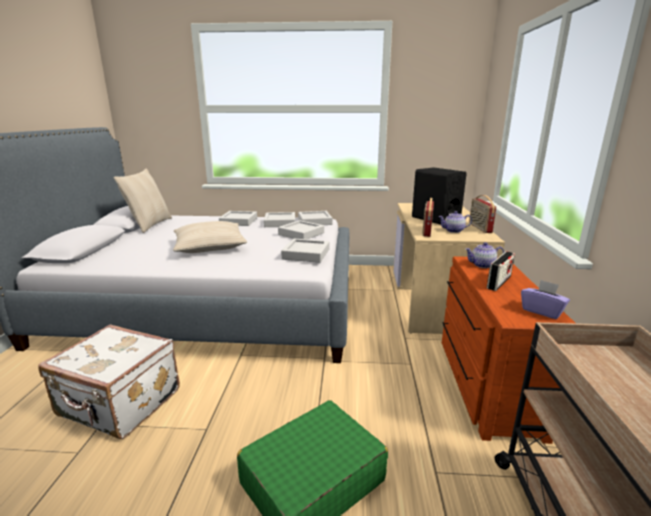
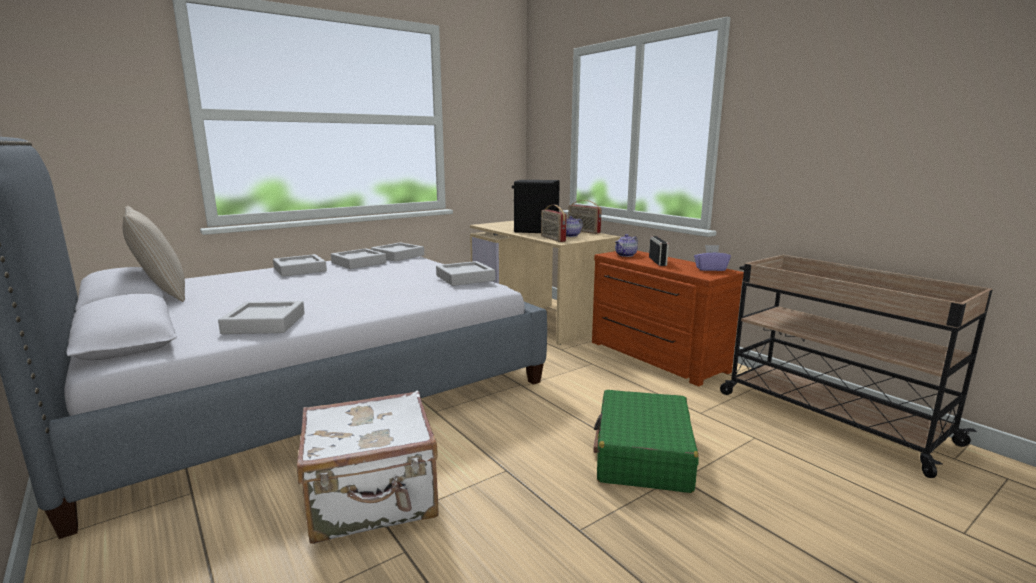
camera: 40 degrees left, 5 degrees down
beige pillow [173,221,247,253] -> none
grey tray [278,220,324,239] -> grey tray moved to [218,301,305,334]

